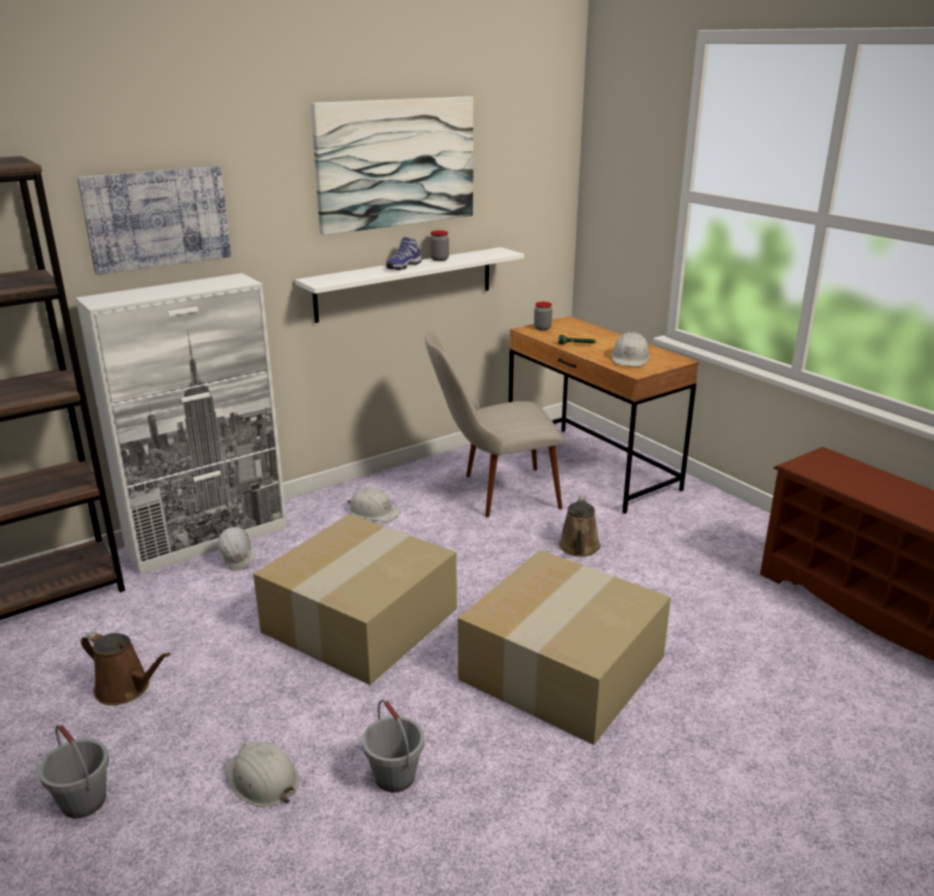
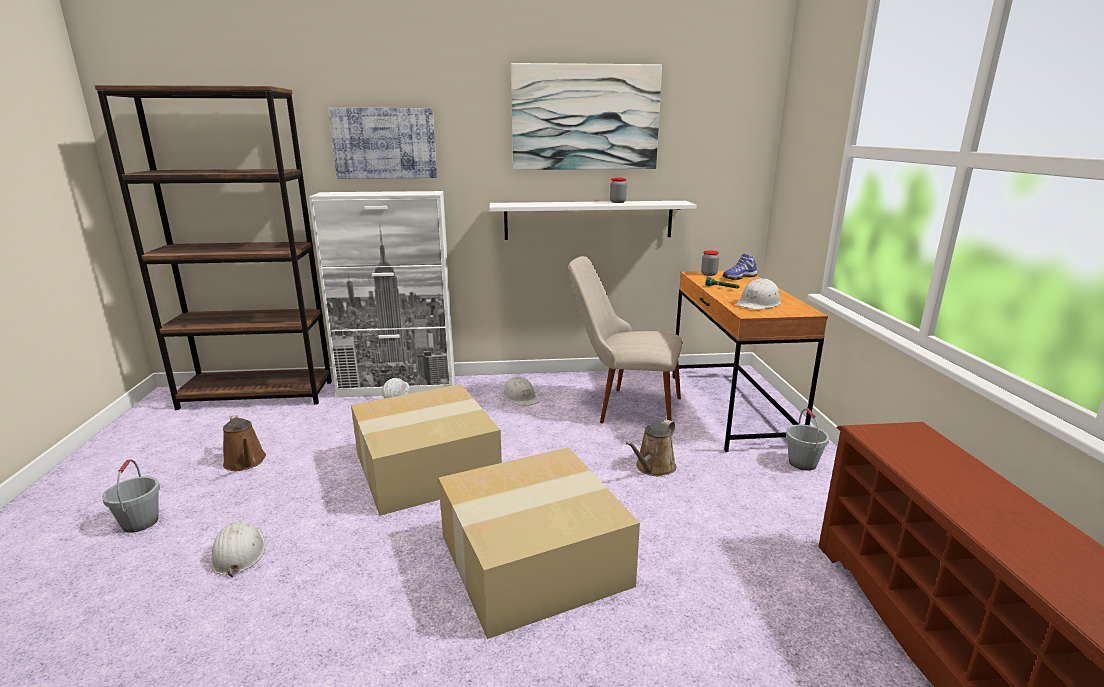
camera: 30 degrees right, 5 degrees down
grey bucket [362,700,424,793] -> grey bucket moved to [786,408,829,470]
shoe [386,237,422,270] -> shoe moved to [723,254,757,280]

